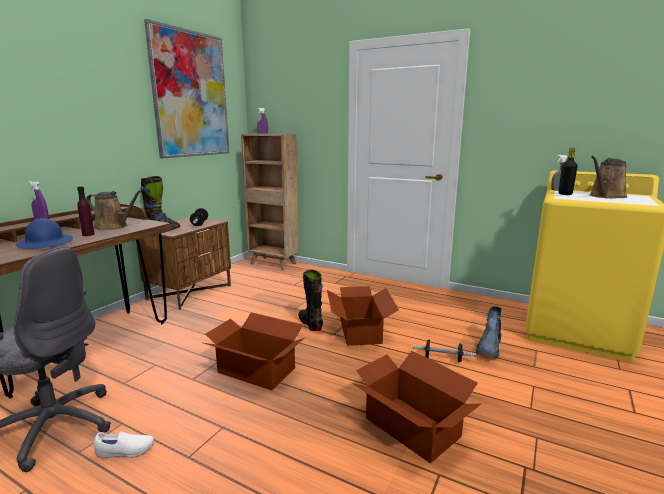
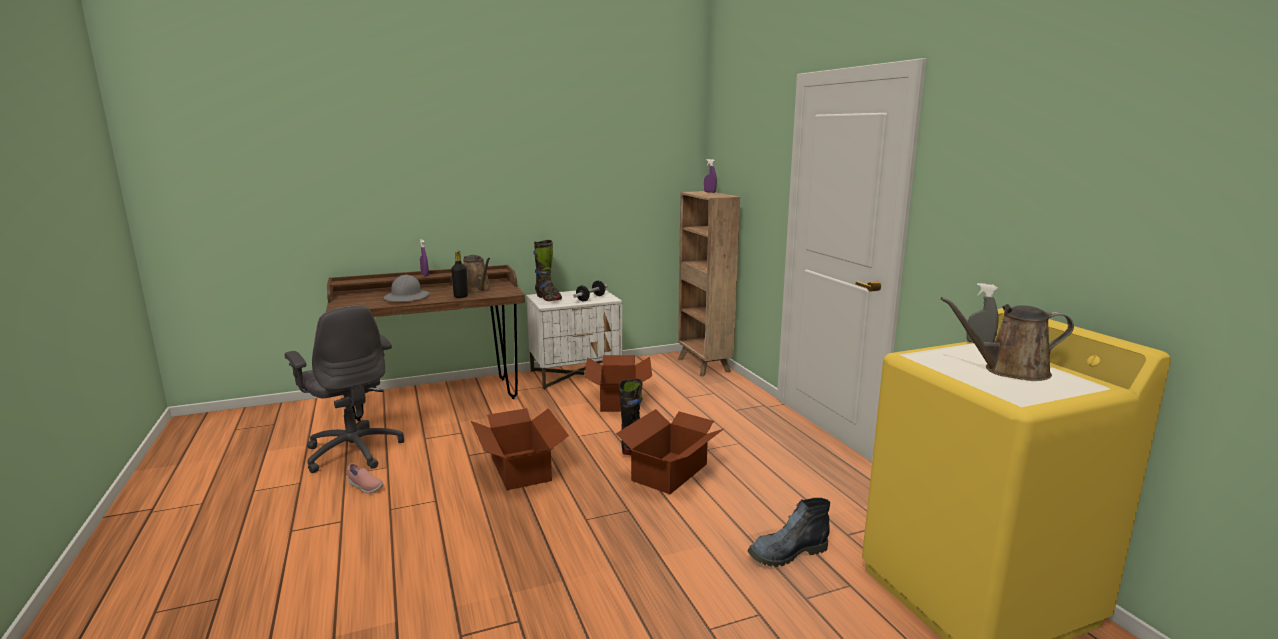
camera: 40 degrees right, 0 degrees up
blue hard hat [16,218,73,249] -> grey hard hat [384,275,430,302]
purple bottle [77,186,95,236] -> none
white shoe [93,431,154,458] -> pink shoe [347,463,384,493]
brown nightstand [136,217,231,310] -> white nightstand [526,289,623,390]
picture [144,19,229,159] -> none
cardboard box [352,351,482,463] -> cardboard box moved to [584,355,652,412]
dumbbell [413,339,476,362] -> none
black bottle [558,148,578,195] -> black bottle moved to [451,251,468,298]

